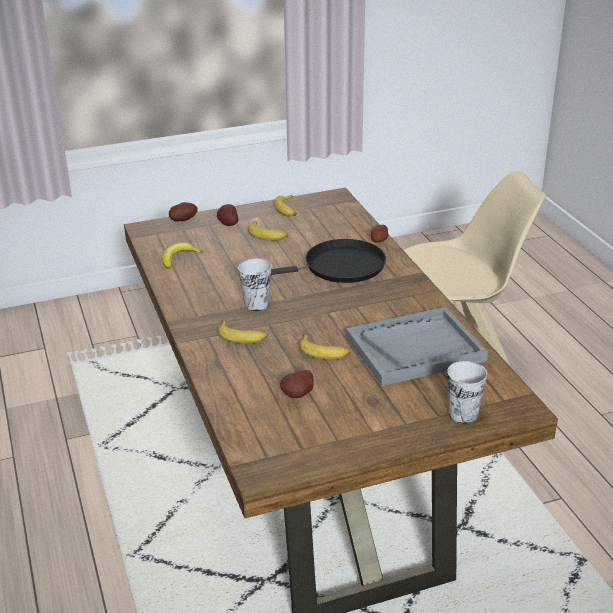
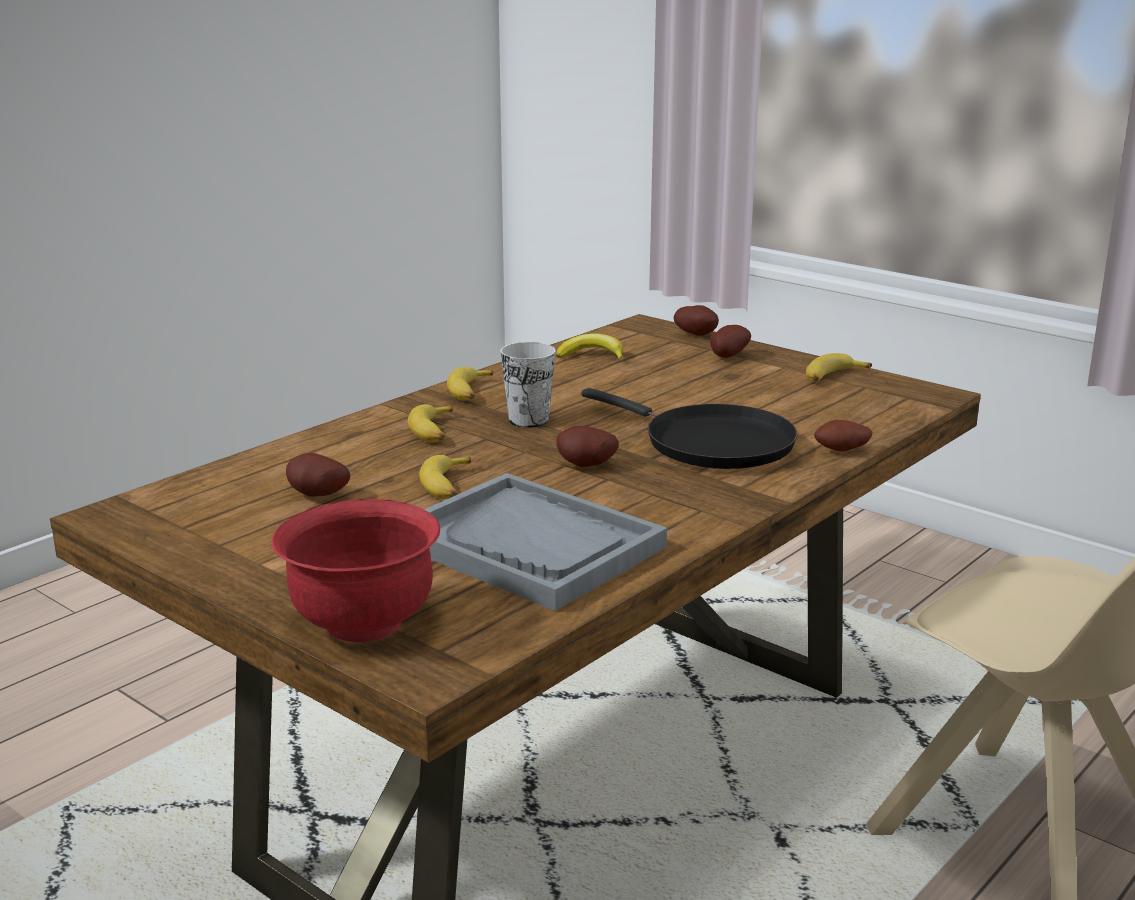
camera: 60 degrees right, 10 degrees down
banana [248,221,288,241] -> banana moved to [447,367,493,401]
cup [447,361,487,424] -> red bowl [272,499,440,642]
none -> potato [556,426,619,467]

